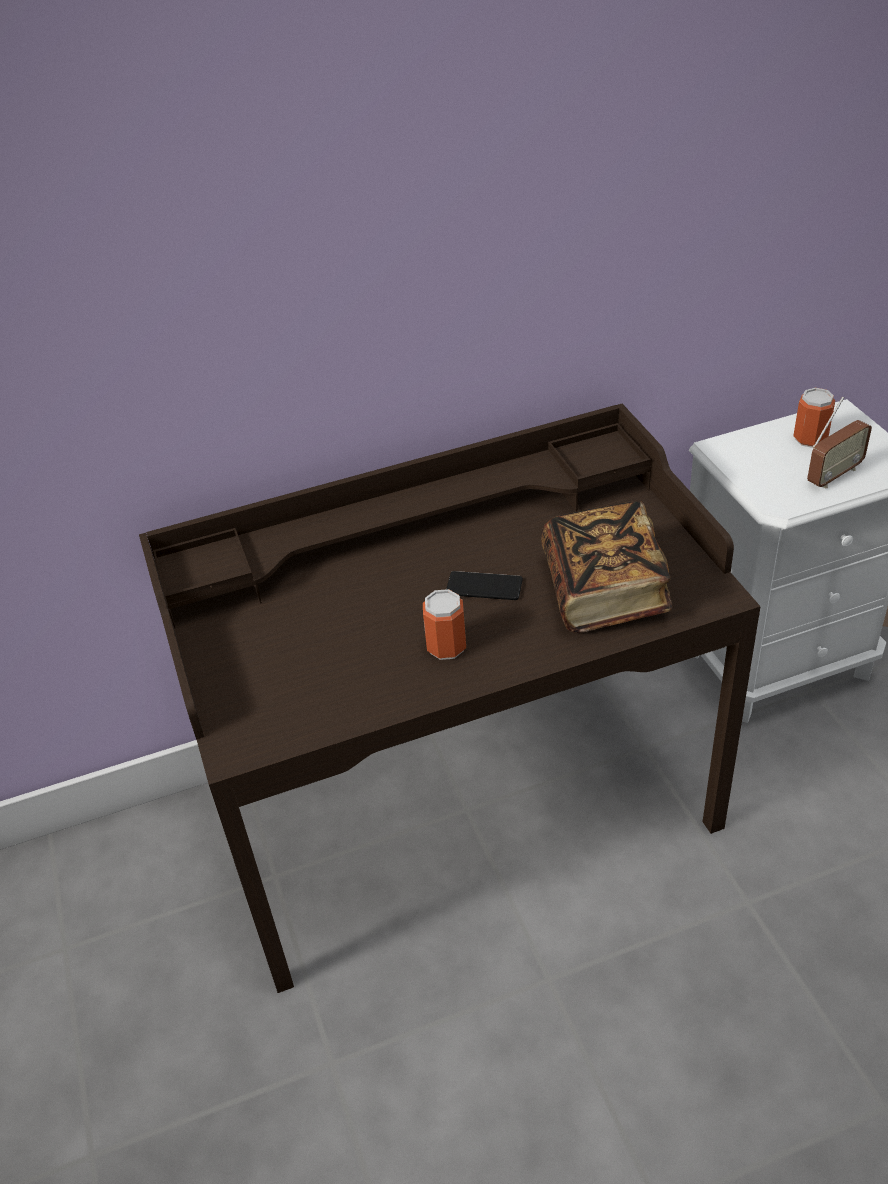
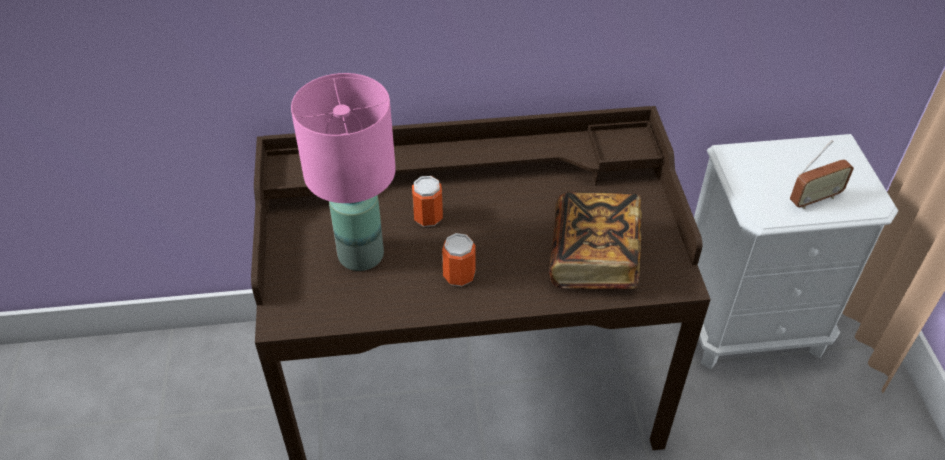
camera: 10 degrees right, 5 degrees up
phone [446,571,523,600] -> none
can [793,388,835,448] -> can moved to [412,176,443,227]
none -> pink table lamp [291,73,396,271]

